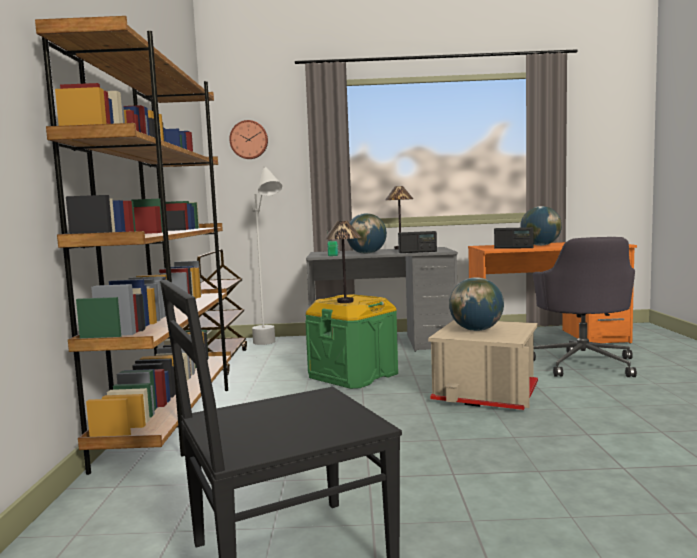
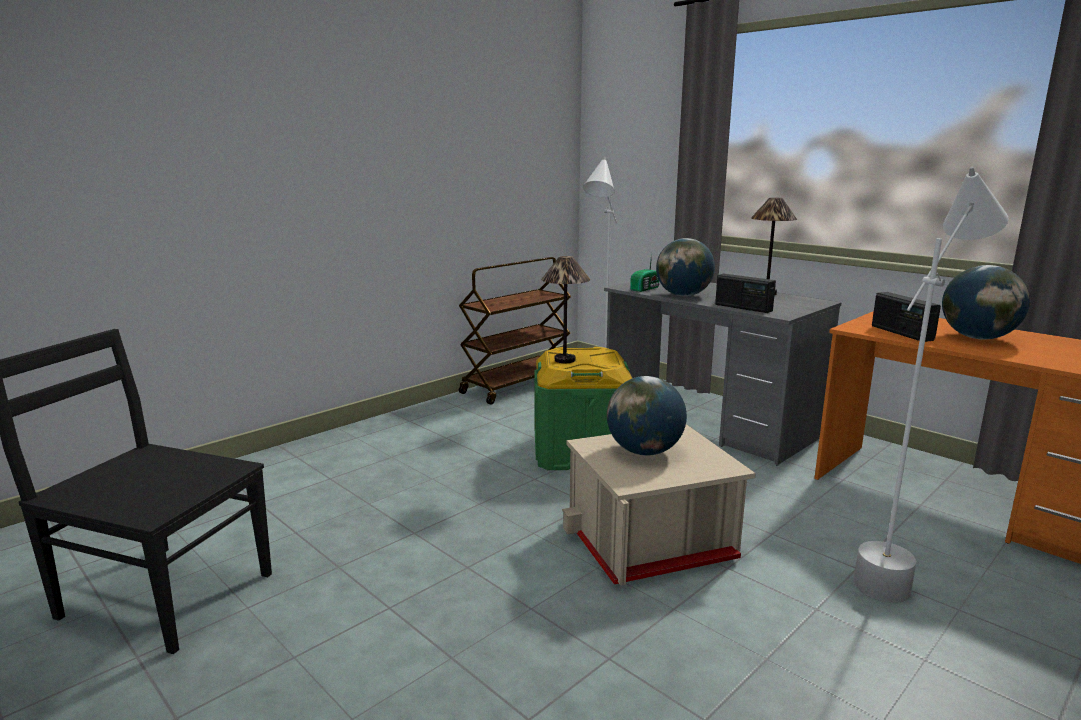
camera: 45 degrees right, 10 degrees up
brown bookcase [35,16,231,475] -> none
wall clock [229,120,268,159] -> none
grey office chair [533,237,637,377] -> white floor lamp [853,167,1008,603]

